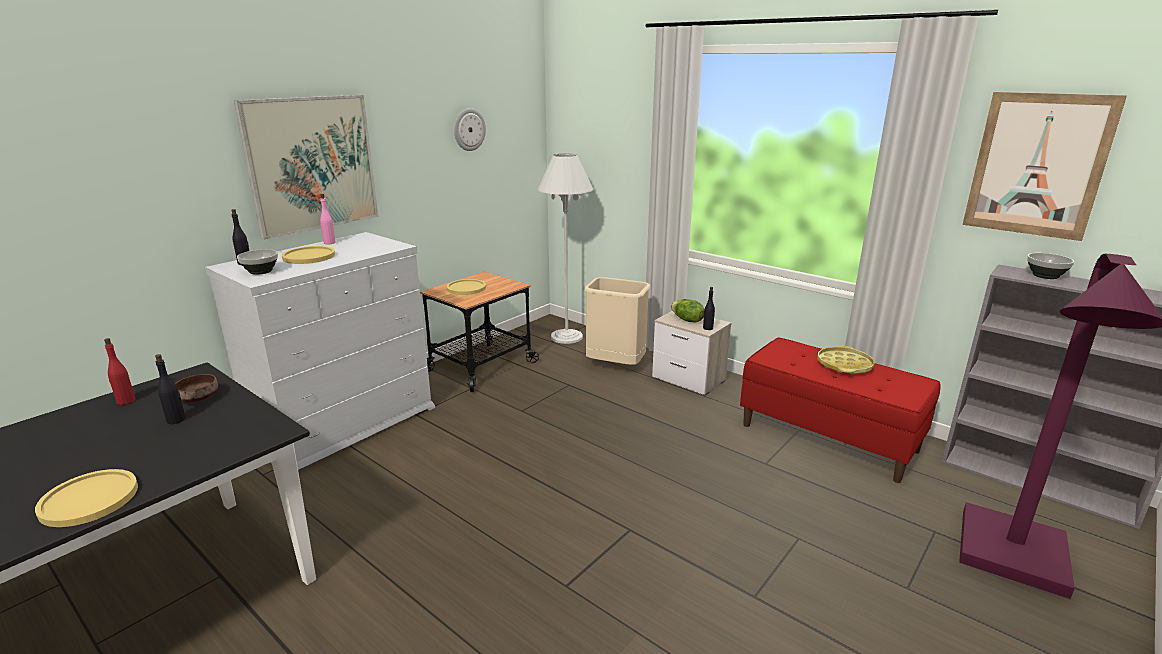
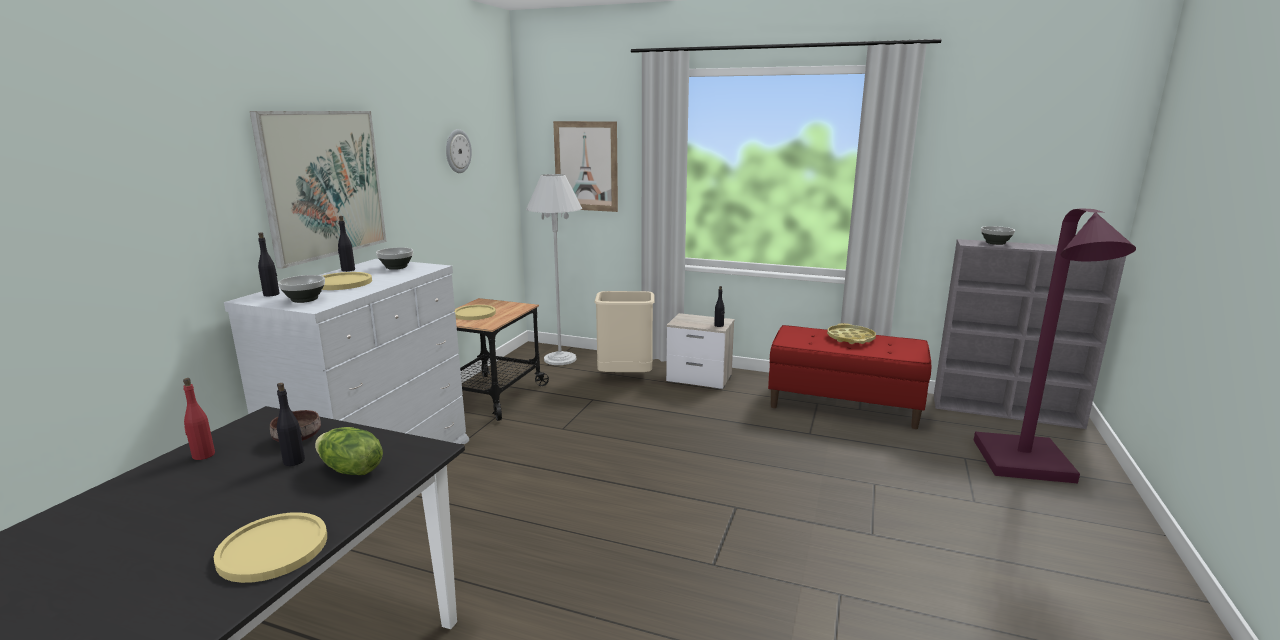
camera: 20 degrees left, 5 degrees down
pink bottle [320,194,336,244] -> black bottle [338,216,355,272]
lettuce [671,299,705,323] -> lettuce moved to [315,427,383,475]
picture [962,92,1127,241] -> picture moved to [553,121,618,212]
none -> bowl [376,247,413,270]

